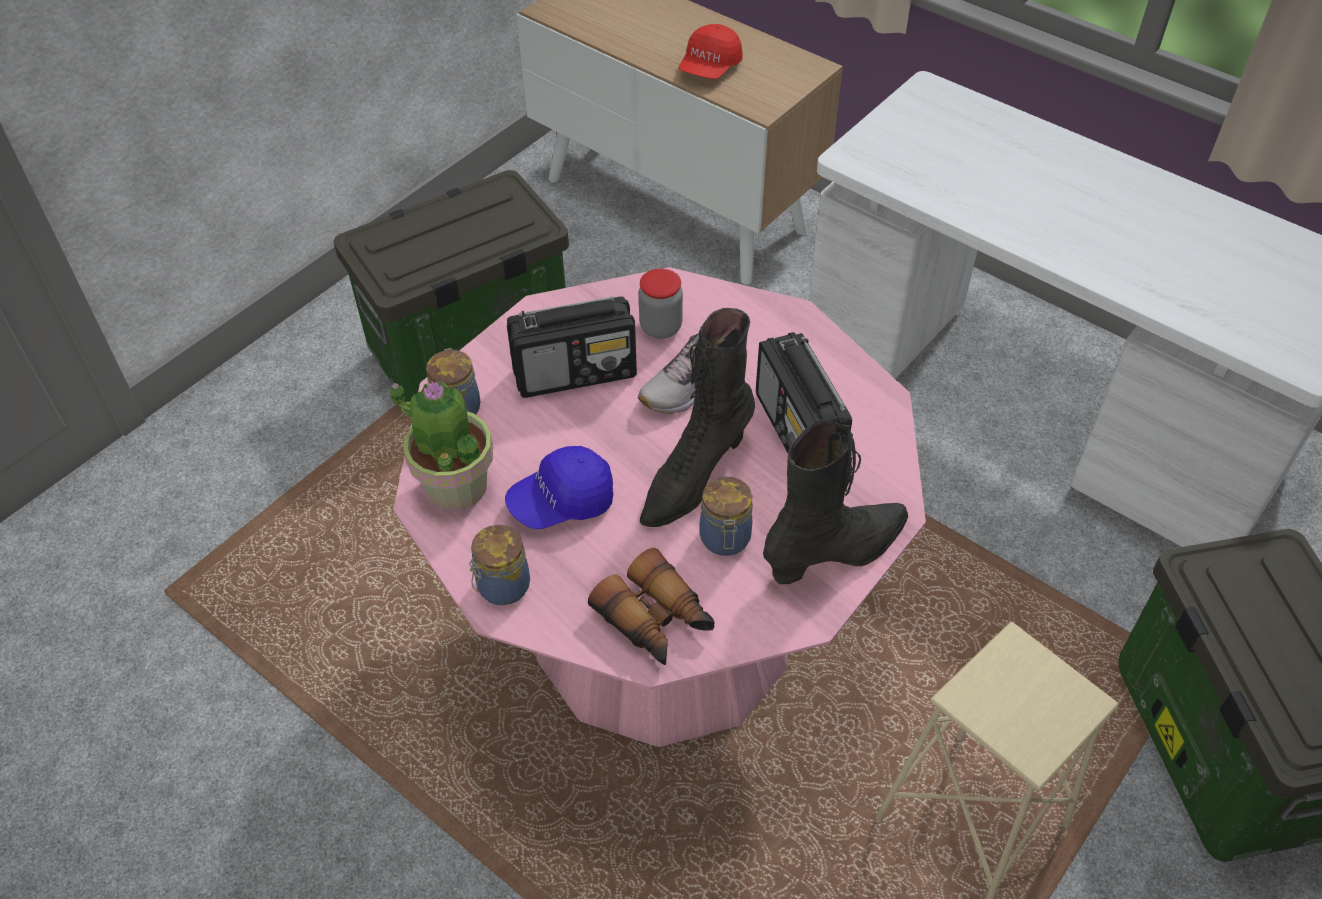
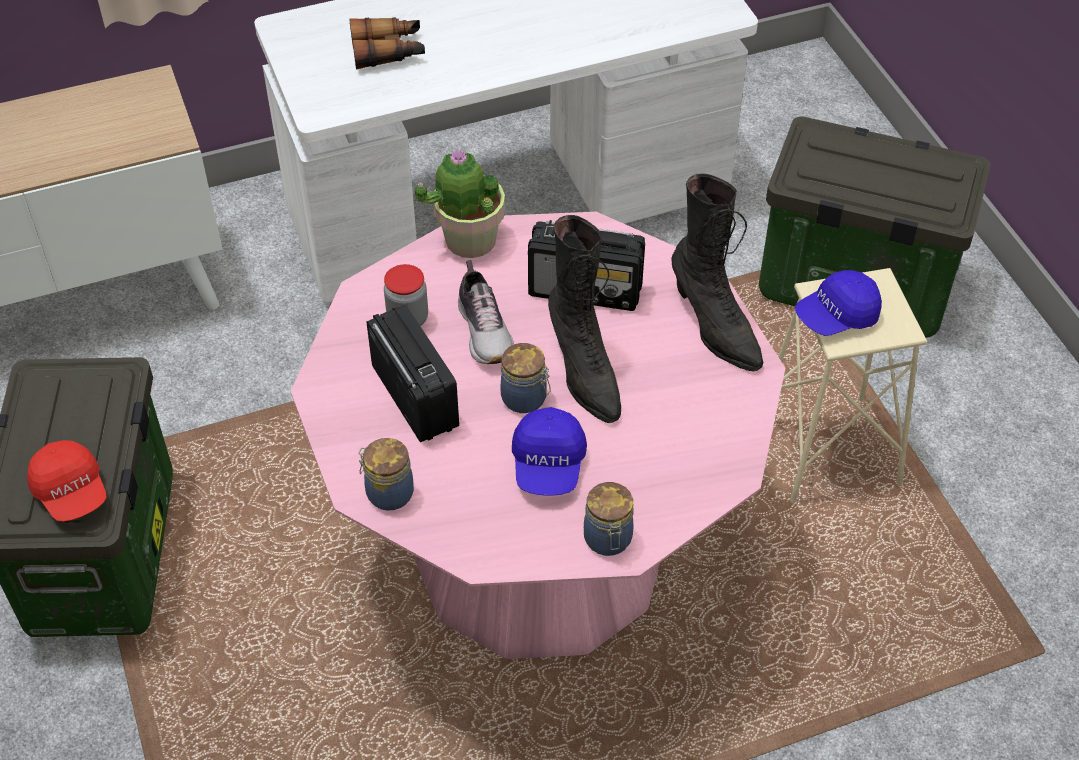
camera: 60 degrees left, 0 degrees up
potted plant [390,380,493,510] -> potted plant moved to [415,150,505,258]
radio [507,296,637,398] -> radio turned 45 degrees counterclockwise [366,305,459,442]
binoculars [588,548,714,665] -> binoculars moved to [349,17,425,70]
red cap [679,24,743,79] -> red cap moved to [27,440,107,522]
jar [699,477,753,556] -> jar moved to [500,343,551,413]
black boot [763,420,908,584] -> black boot turned 150 degrees clockwise [671,173,763,372]
none -> blue cap [795,270,882,336]

